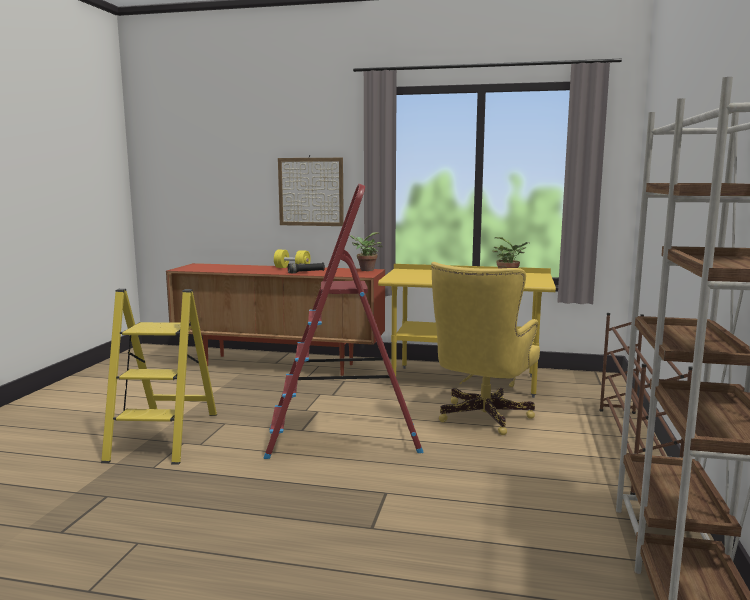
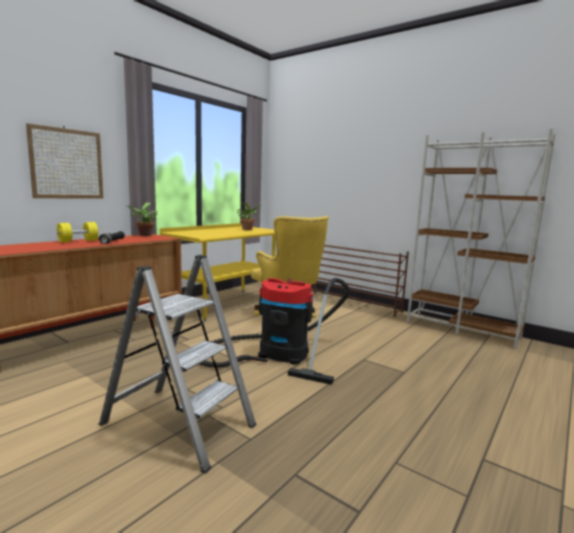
camera: 65 degrees left, 0 degrees up
yellow step ladder [101,289,217,465] -> grey step ladder [99,255,257,474]
red step ladder [263,184,424,459] -> vacuum cleaner [199,278,350,385]

